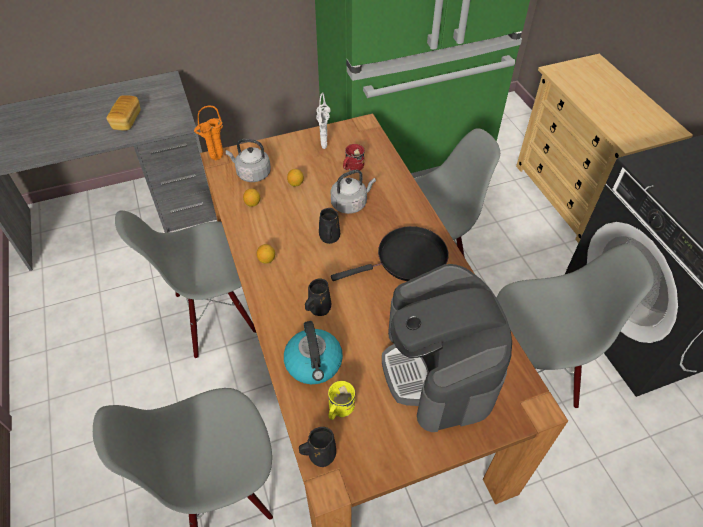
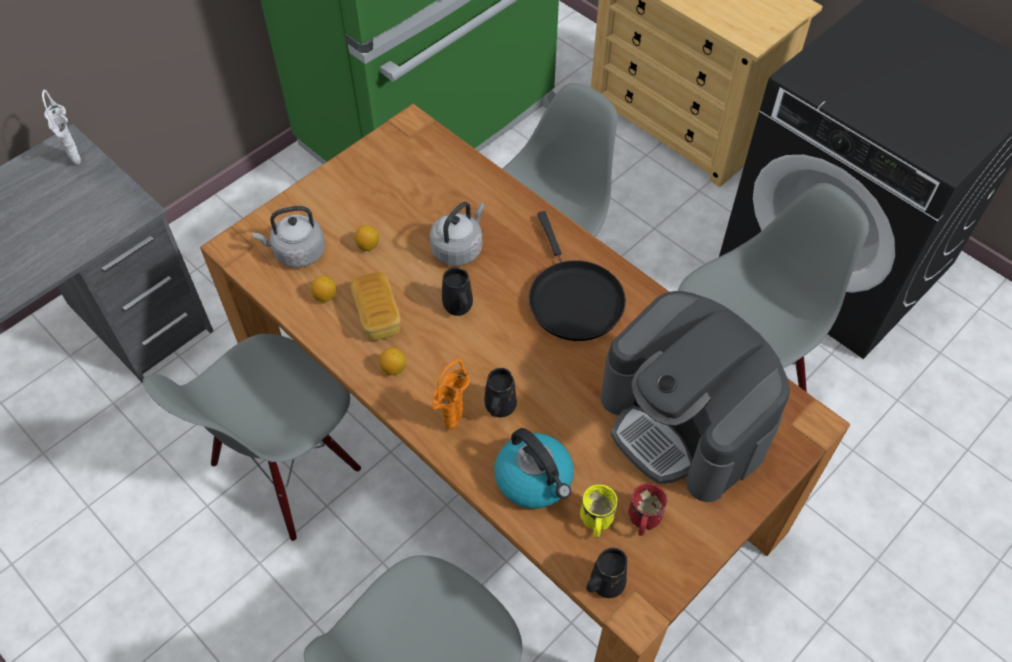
camera: 25 degrees left, 5 degrees up
bread [106,95,141,131] -> bread moved to [351,272,401,341]
orange vase [194,105,223,161] -> orange vase moved to [431,359,470,430]
white vase [316,92,331,149] -> white vase moved to [42,90,81,165]
black frying pan [331,226,449,281] -> black frying pan turned 120 degrees clockwise [529,211,626,341]
red mug [343,144,365,171] -> red mug moved to [628,483,667,536]

